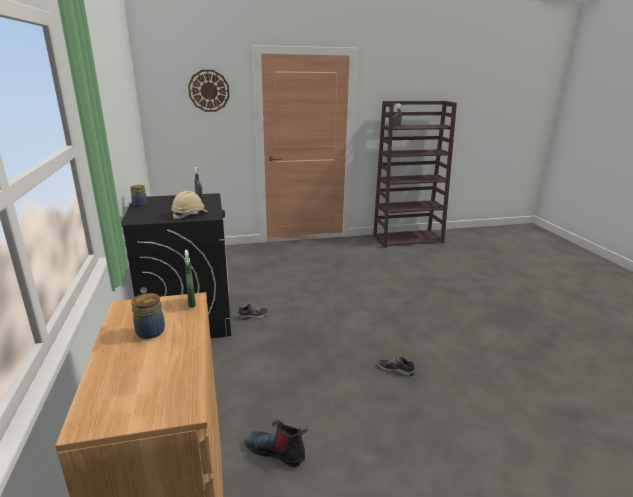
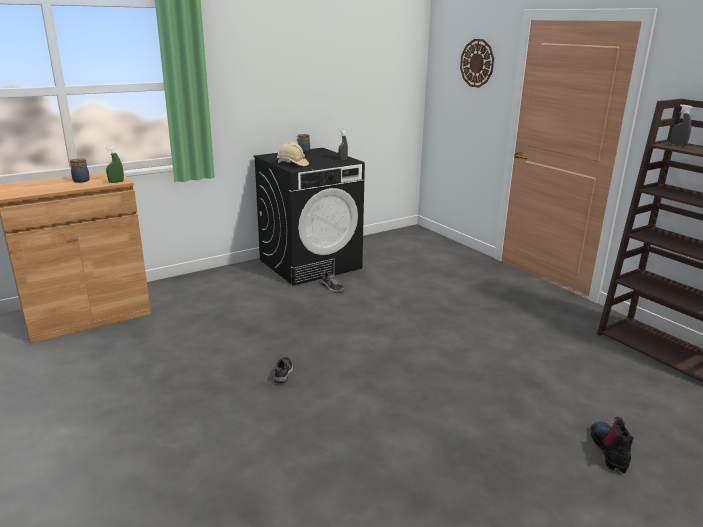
camera: 70 degrees right, 0 degrees up
boot [244,420,308,467] -> boot moved to [591,416,634,473]

